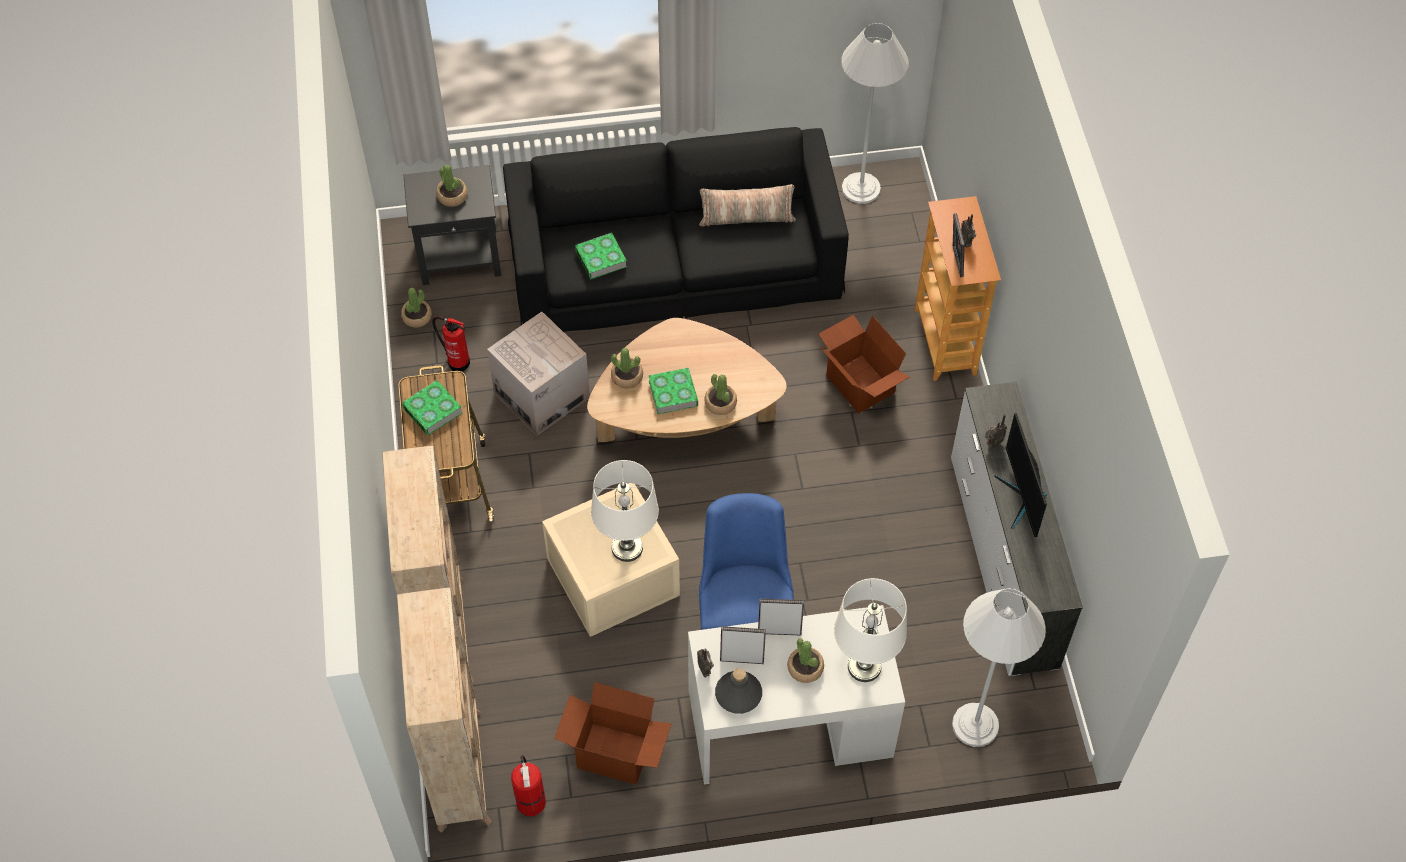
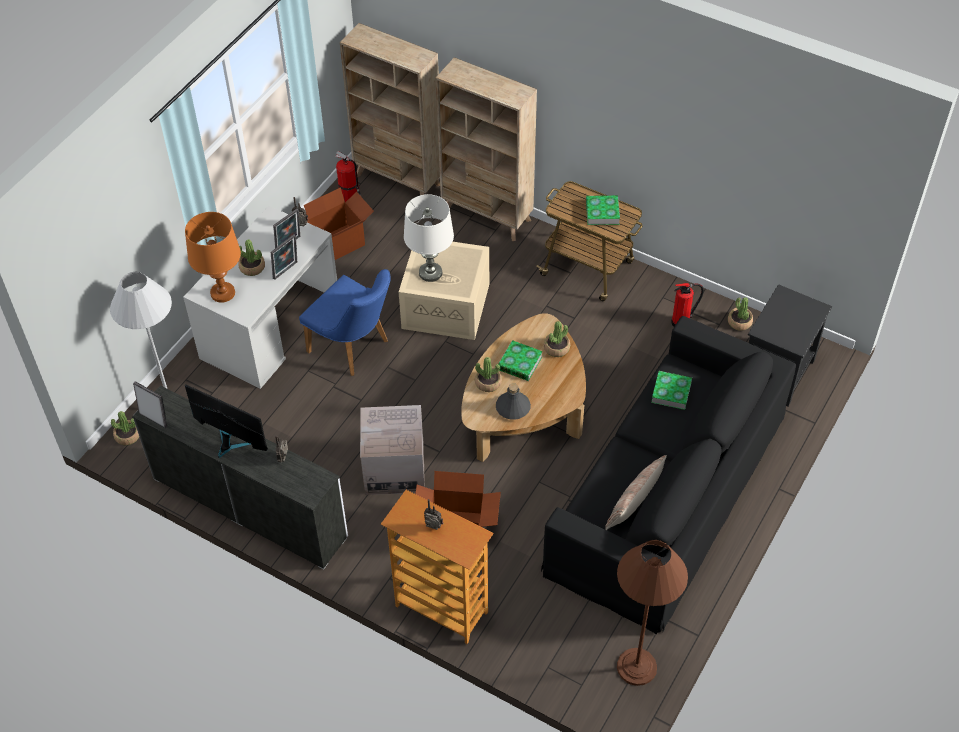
camera: 130 degrees right, 5 degrees down
potted plant [436,165,468,207] -> potted plant moved to [111,411,139,445]
cardboard box [487,312,590,436] -> cardboard box moved to [360,405,425,495]
grey bottle [715,668,762,714] -> grey bottle moved to [496,383,531,420]
white table lamp [834,578,907,682] -> orange table lamp [185,212,241,303]
white floor lamp [841,23,909,204] -> brown floor lamp [617,540,688,686]
picture frame [953,213,965,277] -> picture frame moved to [133,381,167,428]

